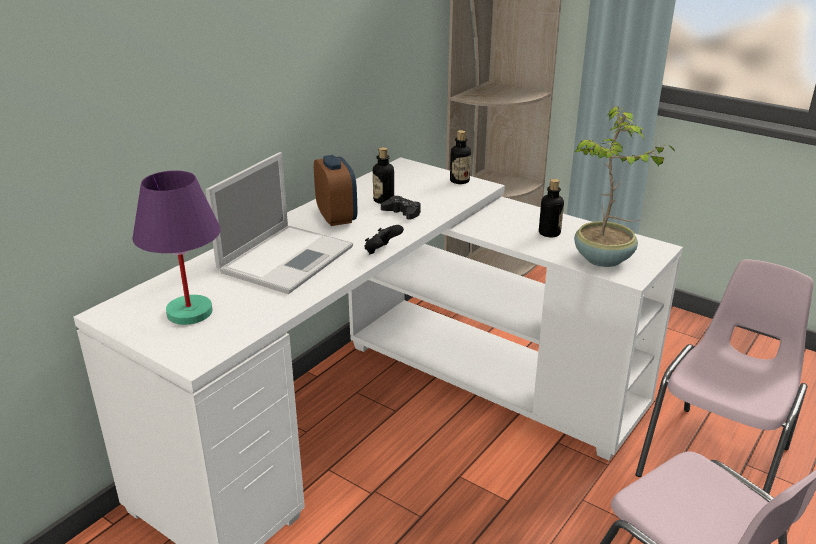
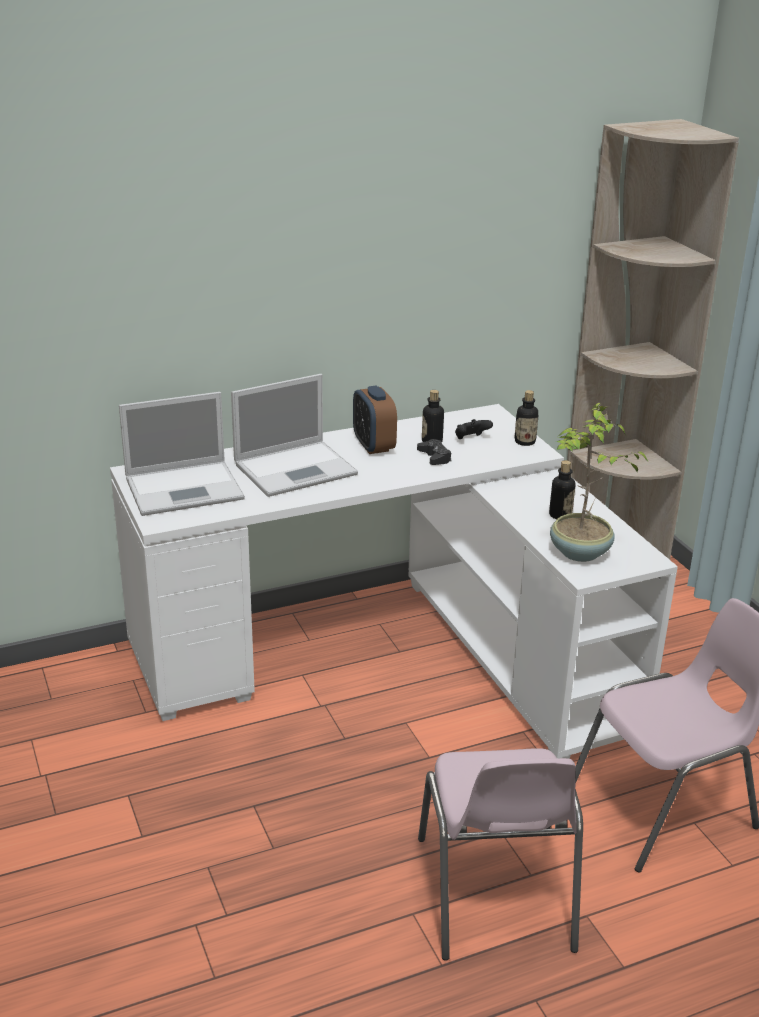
camera: 30 degrees right, 0 degrees up
purple table lamp [132,170,221,325] -> laptop [119,392,245,516]
alarm clock [314,155,357,226] -> alarm clock turned 150 degrees clockwise [353,386,397,454]
black game controller [365,225,404,254] -> black game controller moved to [455,419,493,439]

